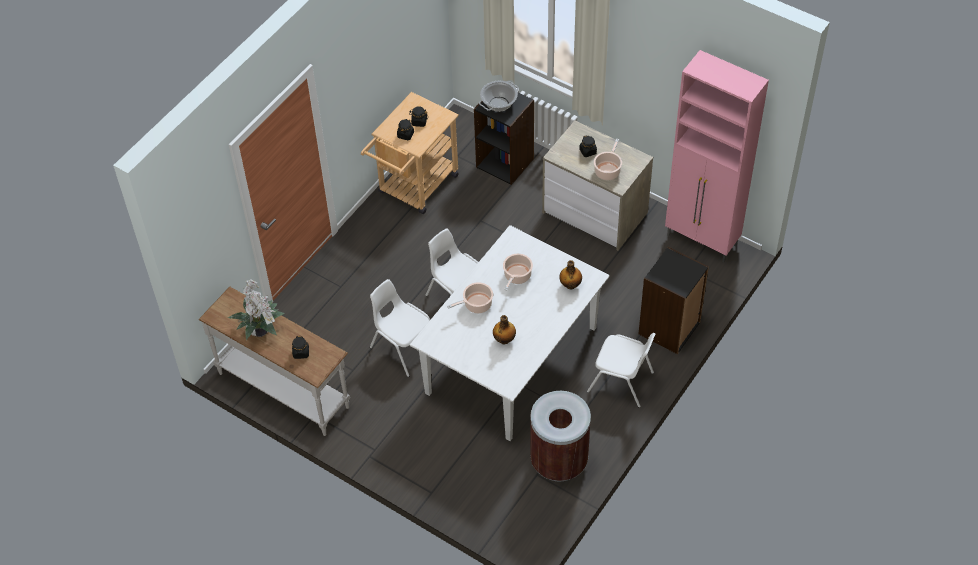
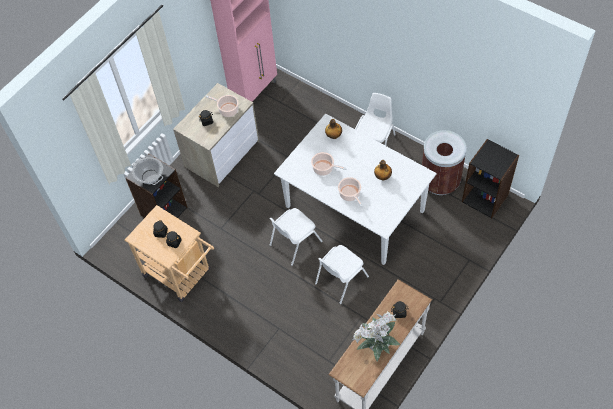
camera: 85 degrees left, 5 degrees up
black bookcase [639,247,709,354] -> black bookcase moved to [462,139,519,218]

